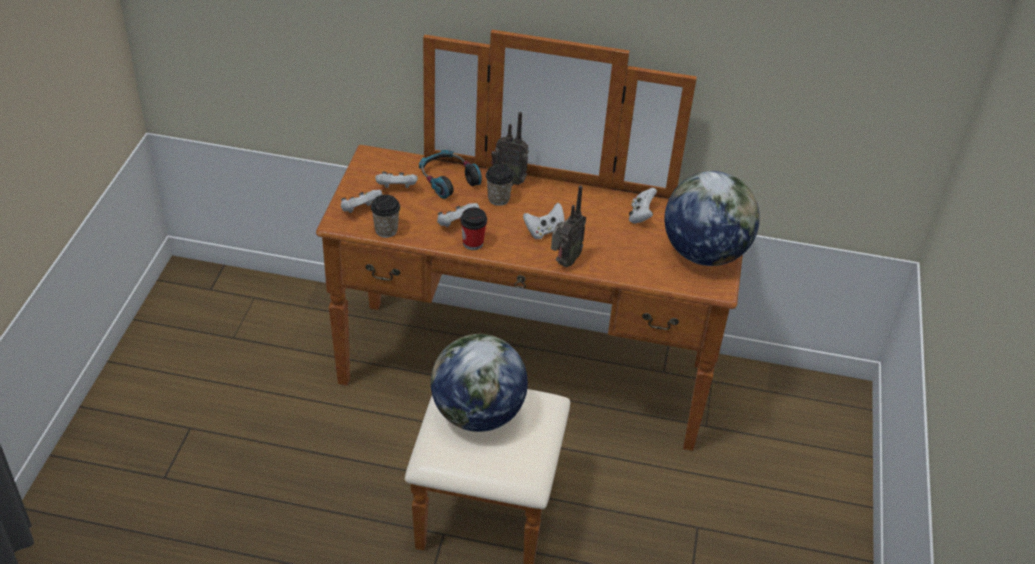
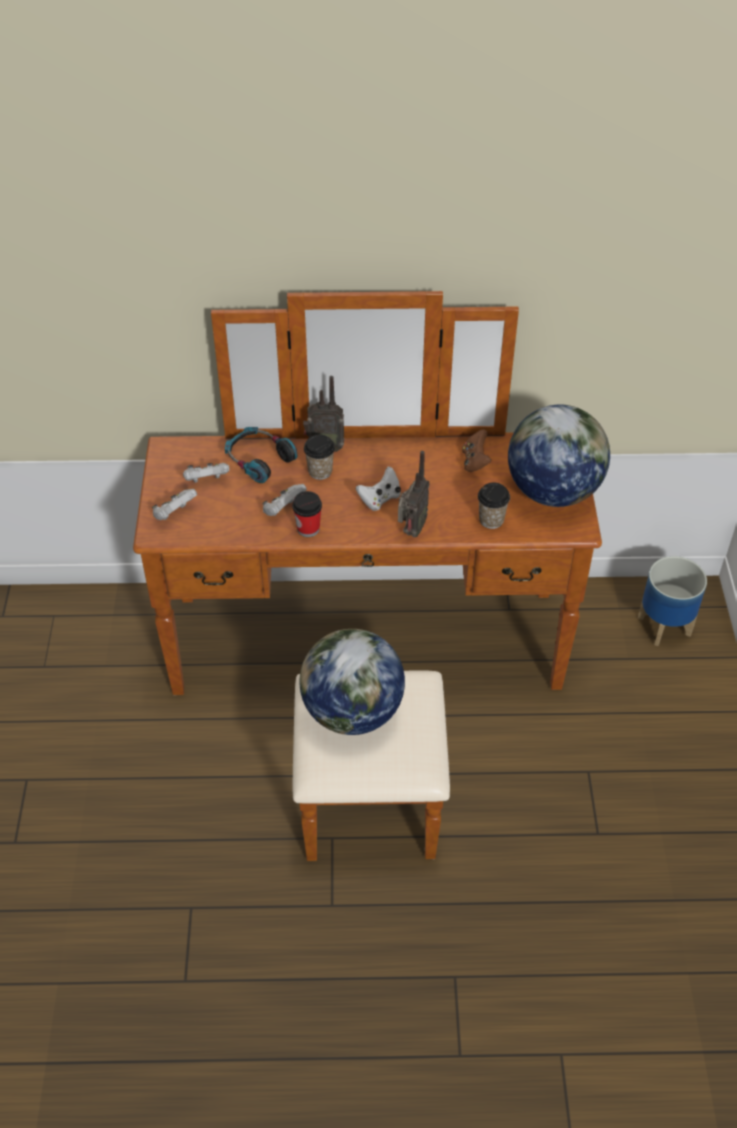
camera: 10 degrees left, 5 degrees up
cup [371,195,400,238] -> cup moved to [478,482,510,529]
white game controller [629,188,657,224] -> brown game controller [462,429,491,472]
none -> planter [638,556,707,646]

